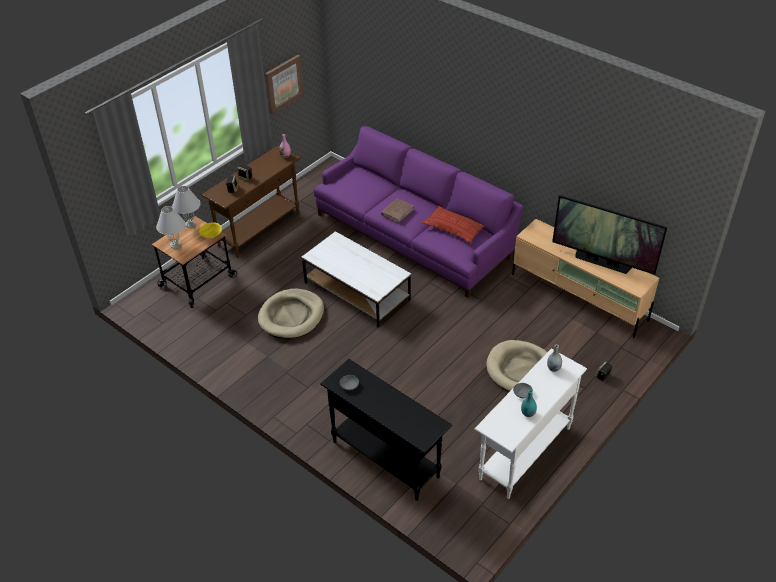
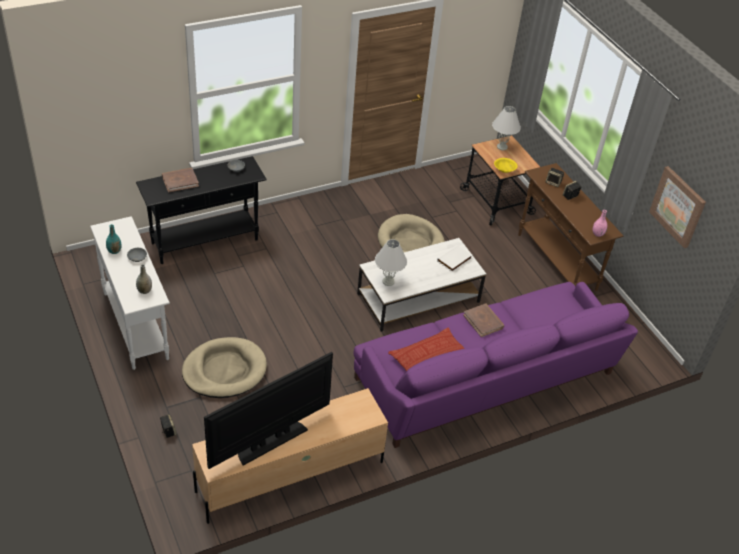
camera: 110 degrees right, 0 degrees up
white table lamp [172,186,200,228] -> white table lamp moved to [375,239,407,286]
none -> brown book [162,168,199,193]
none -> white book [437,245,472,272]

